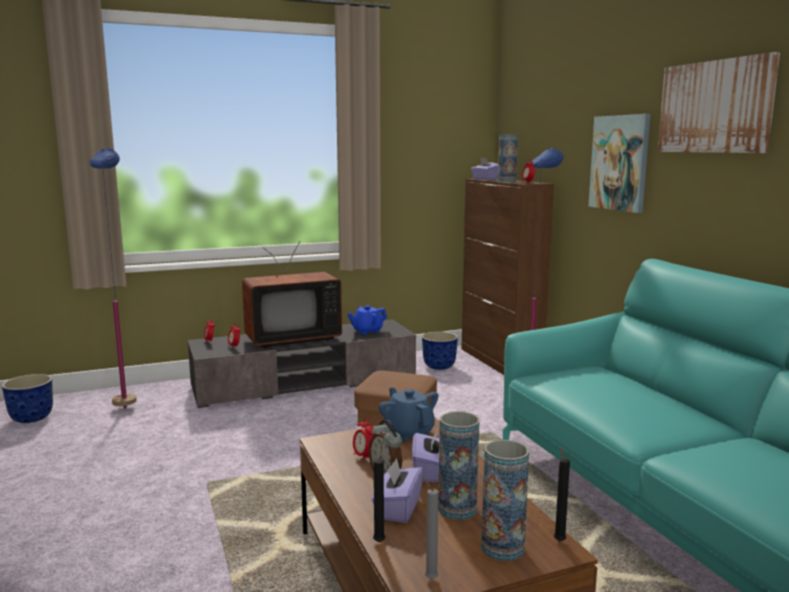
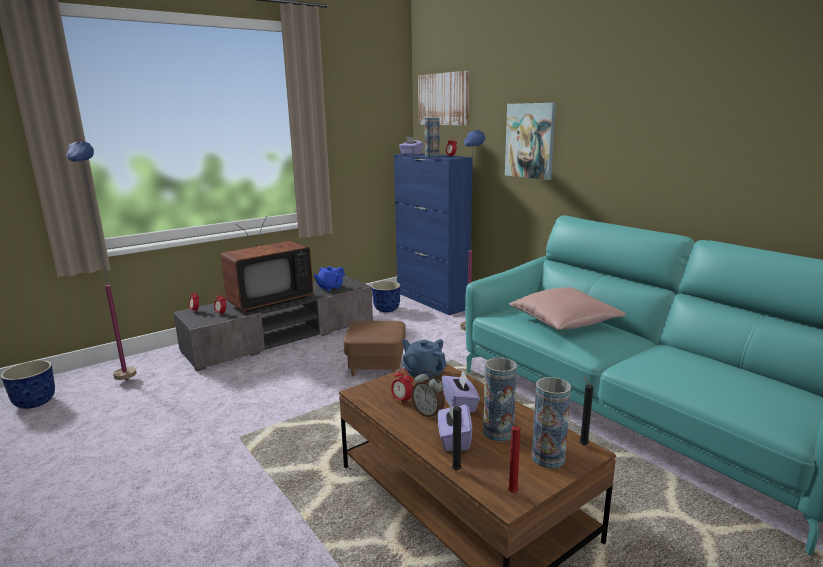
camera: 15 degrees left, 5 degrees up
grey candle [423,478,438,580] -> red candle [507,419,521,493]
brown cabinet [462,179,554,375] -> blue cabinet [394,153,472,315]
picture [658,52,780,153] -> picture moved to [418,71,469,125]
none -> pink pillow [509,287,626,330]

